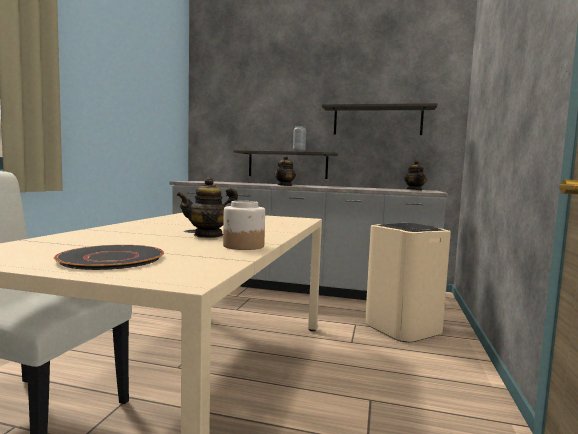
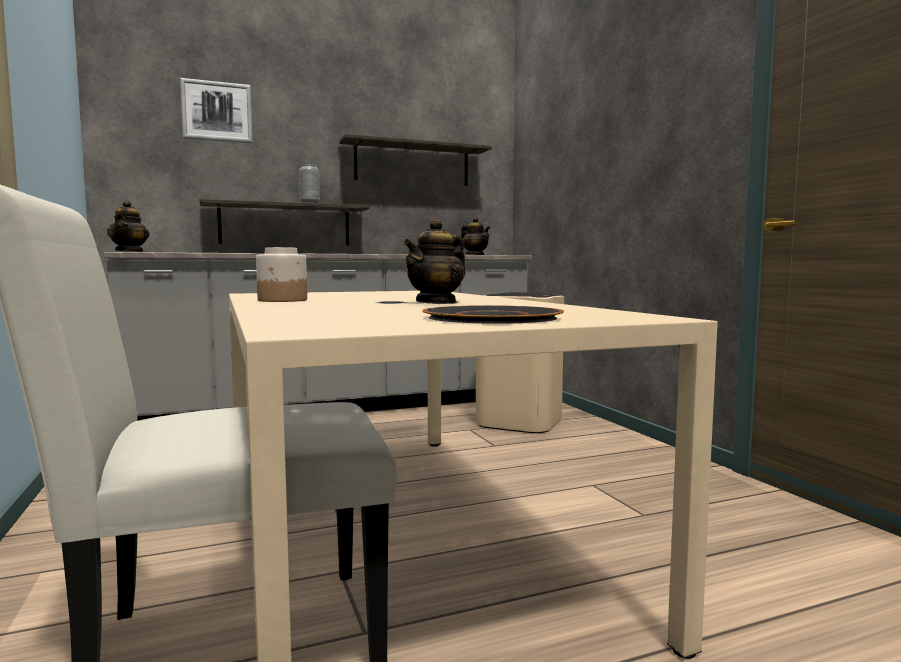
camera: 35 degrees left, 0 degrees up
jar [223,201,265,250] -> jar moved to [256,247,307,302]
teapot [275,156,296,186] -> teapot moved to [107,200,149,252]
none -> picture [180,78,253,143]

